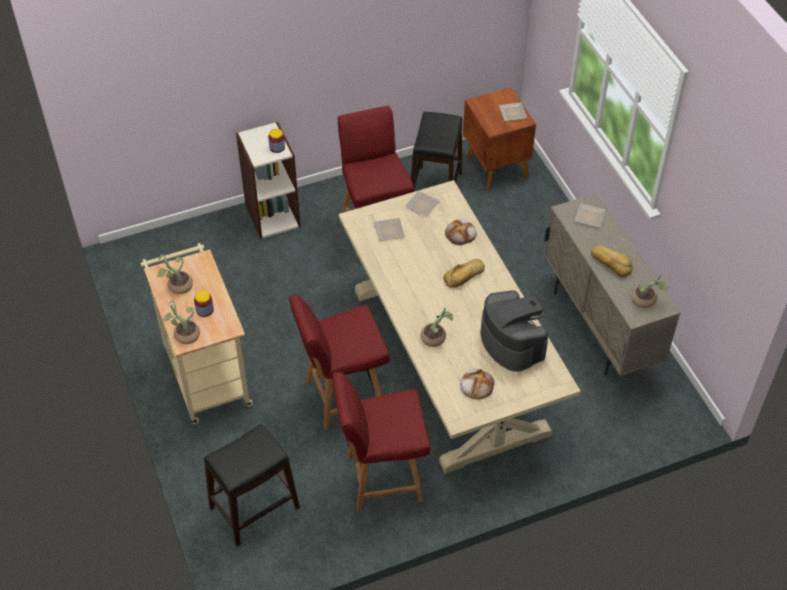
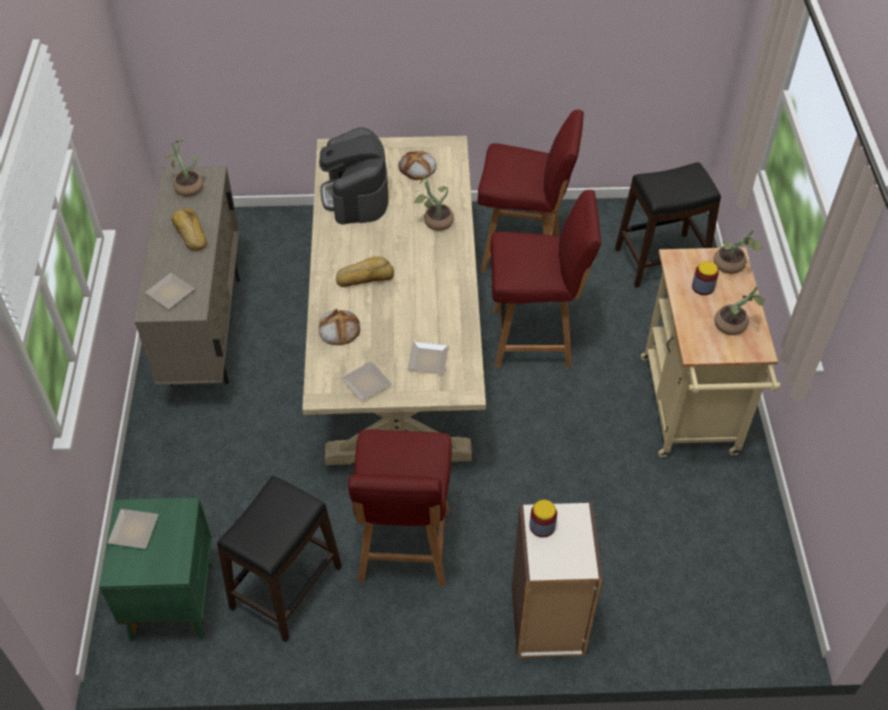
camera: 160 degrees left, 0 degrees up
brown nightstand [463,87,536,190] -> green nightstand [99,497,213,642]

